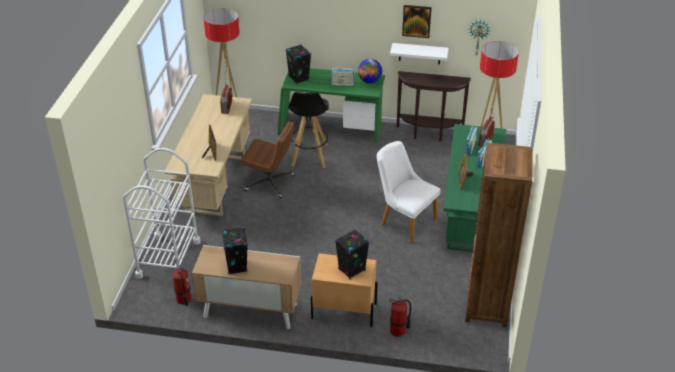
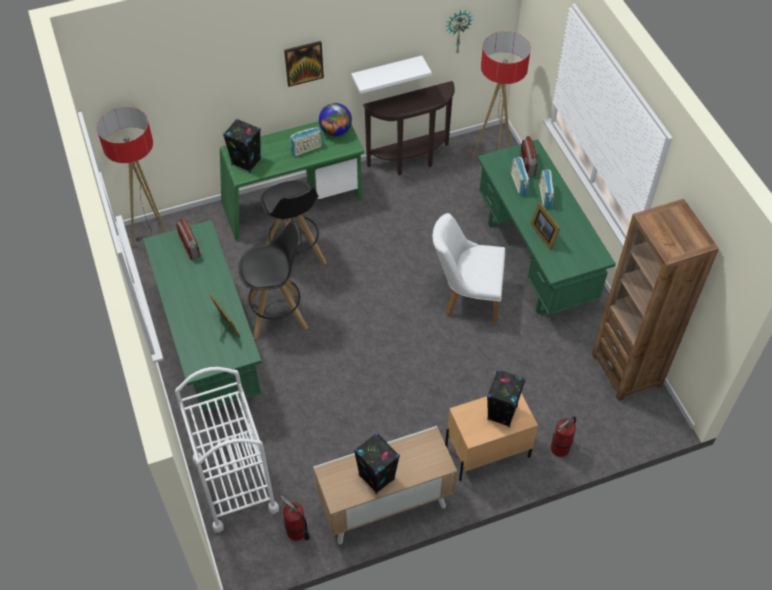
camera: 30 degrees left, 15 degrees up
beige desk [165,94,252,216] -> green desk [143,220,262,411]
brown office chair [241,121,295,198] -> black stool [239,221,308,339]
picture [402,5,432,38] -> picture moved to [284,41,324,87]

